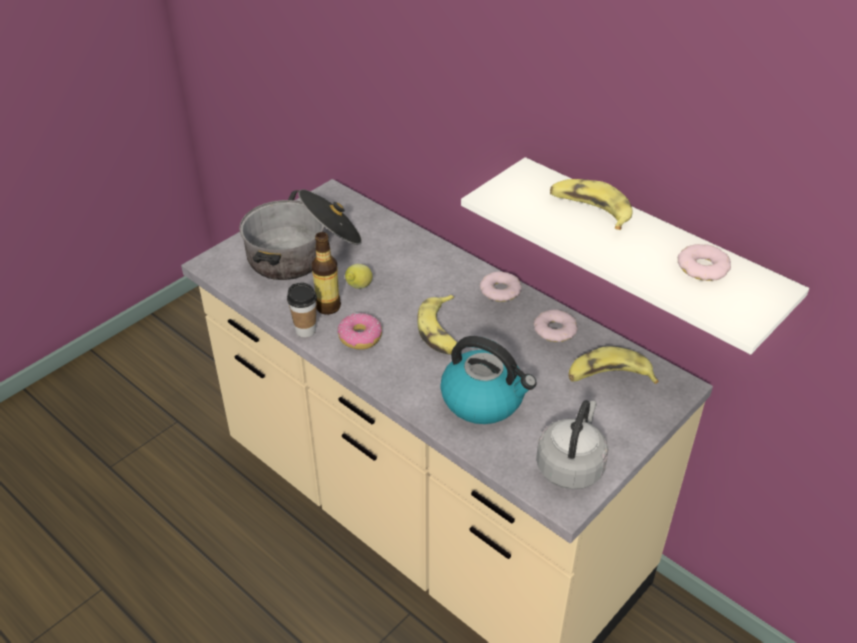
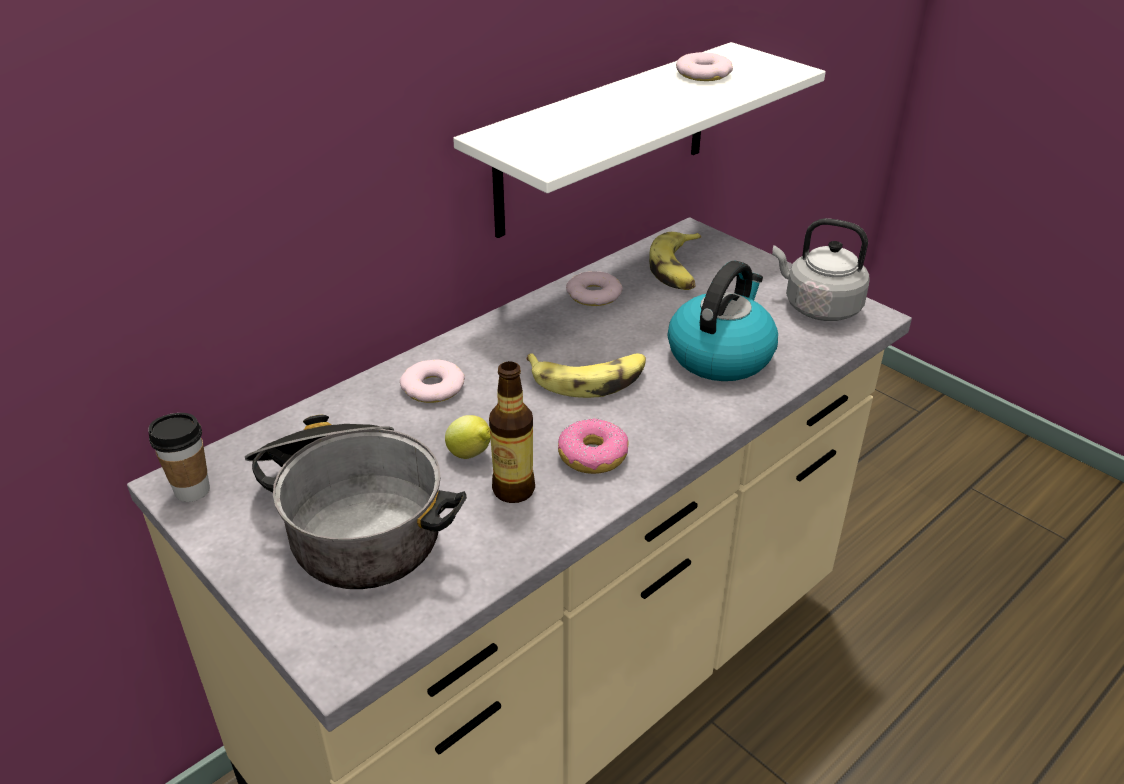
camera: 85 degrees left, 5 degrees down
cup [287,282,317,337] -> cup moved to [148,413,210,502]
donut [480,271,522,302] -> donut moved to [400,359,465,403]
banana [550,179,632,230] -> none

